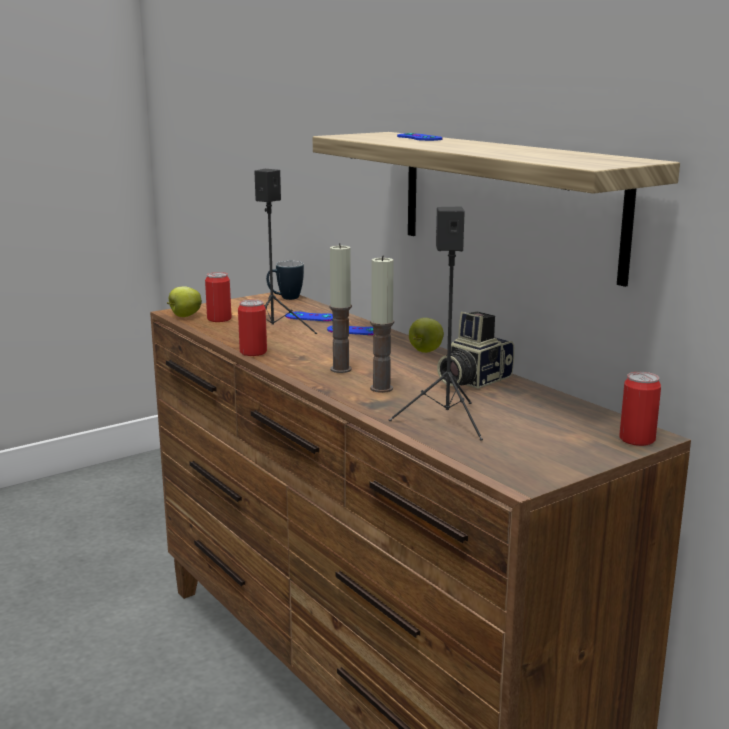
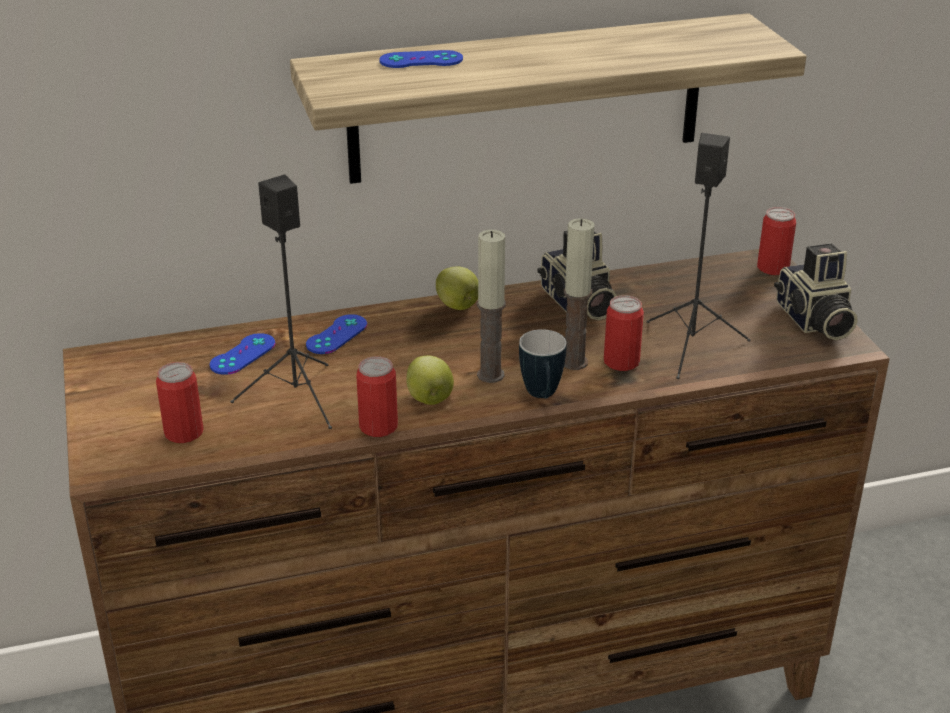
camera: 70 degrees left, 15 degrees up
apple [167,286,202,317] -> apple moved to [406,355,454,405]
mug [266,261,304,300] -> mug moved to [519,329,566,399]
none -> can [604,295,644,371]
none -> camera [774,243,857,340]

